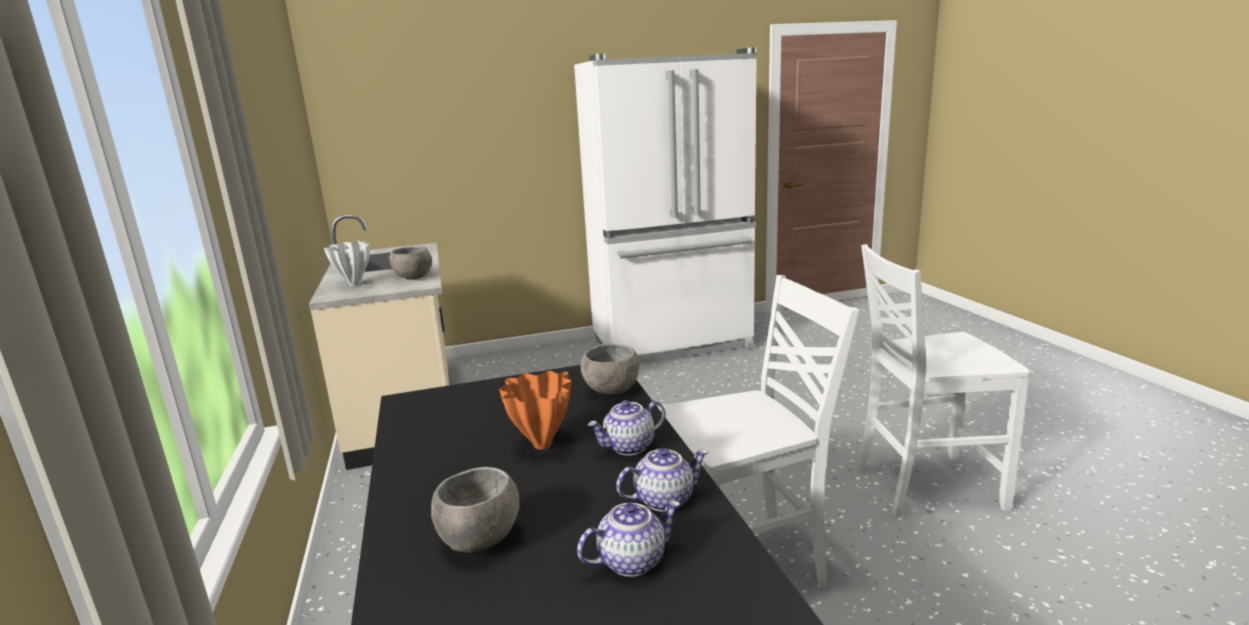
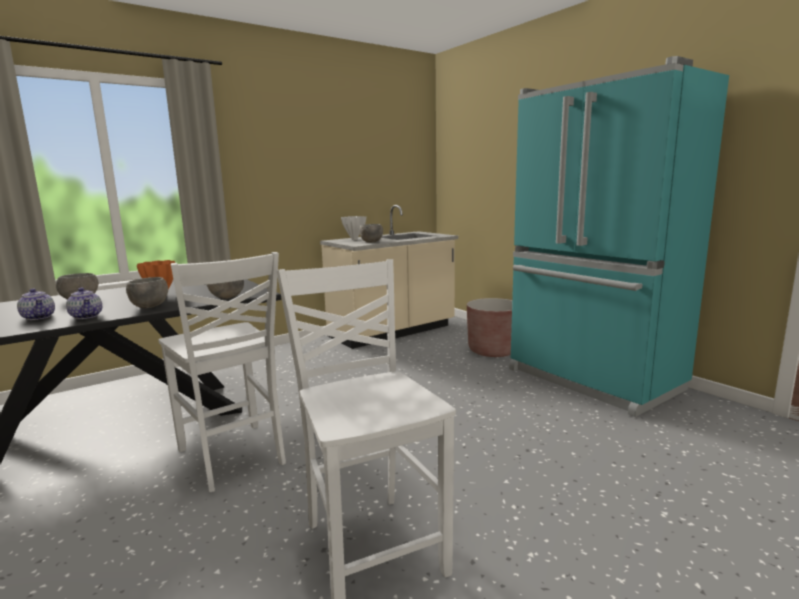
camera: 70 degrees right, 5 degrees down
white fridge [574,47,757,364] -> turquoise fridge [509,56,729,417]
teapot [588,400,666,456] -> grey bowl [126,277,168,308]
none -> brown planter [467,298,512,357]

